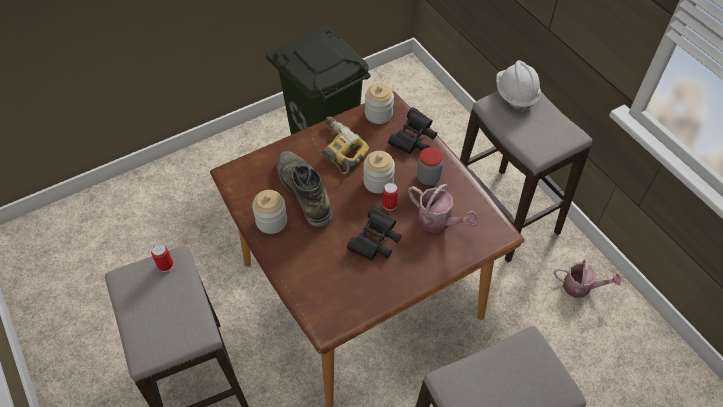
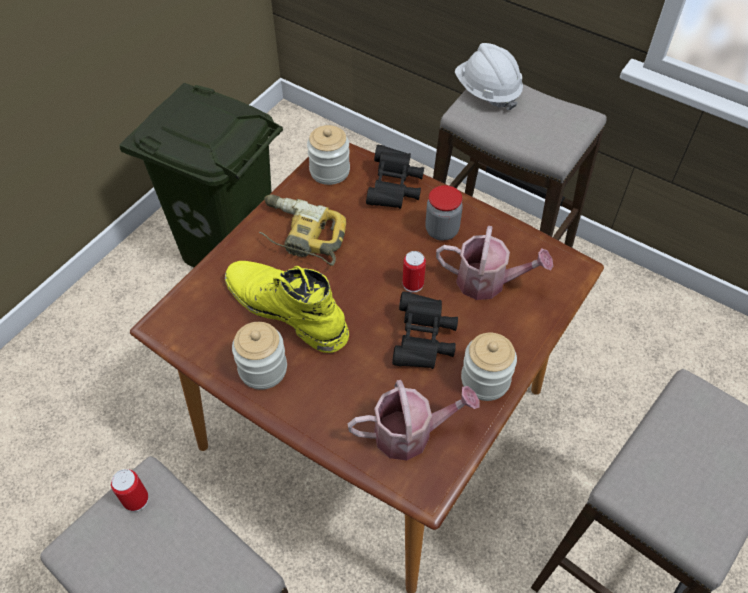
camera: 25 degrees left, 0 degrees up
green boot [276,151,333,227] -> yellow boot [225,261,349,353]
jar [363,151,395,194] -> jar moved to [461,333,517,401]
watering can [554,259,621,298] -> watering can moved to [348,380,480,461]

